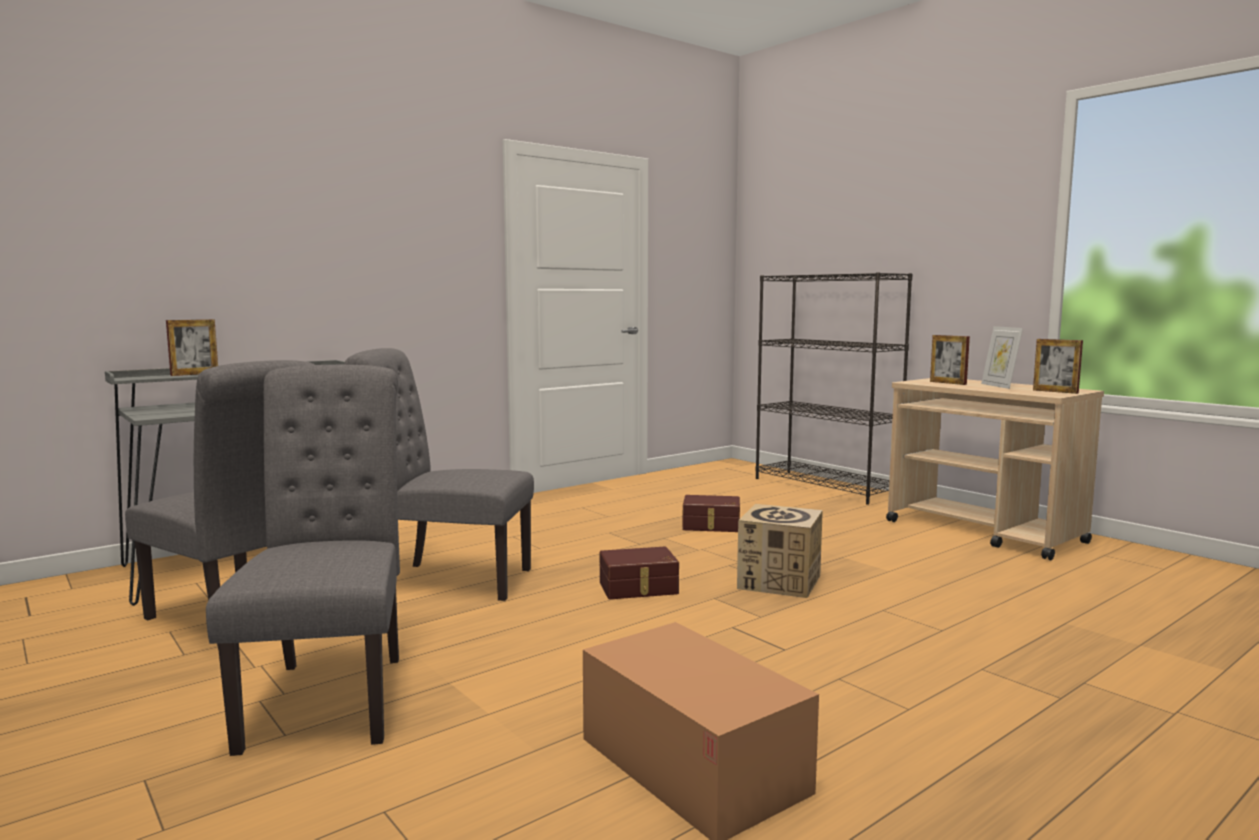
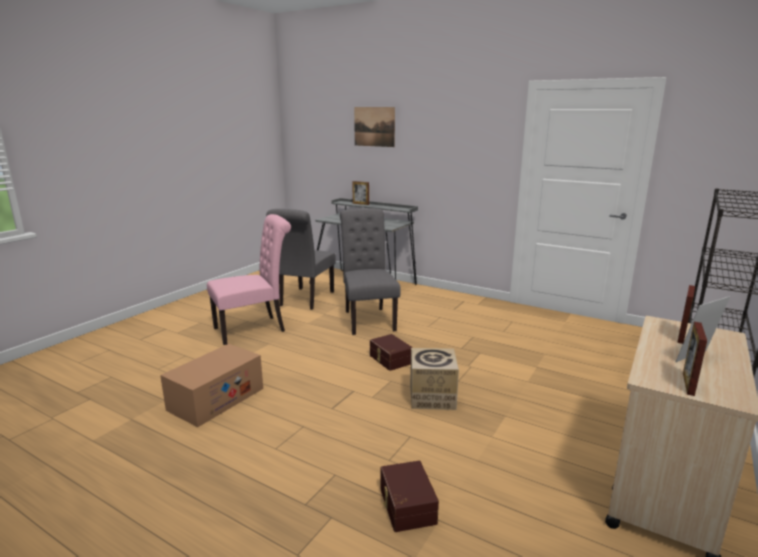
camera: 70 degrees right, 10 degrees up
grey chair [206,365,400,756] -> pink chair [207,214,291,345]
brown storage box [682,495,740,532] -> brown storage box moved to [380,461,439,532]
none -> picture [354,107,395,147]

